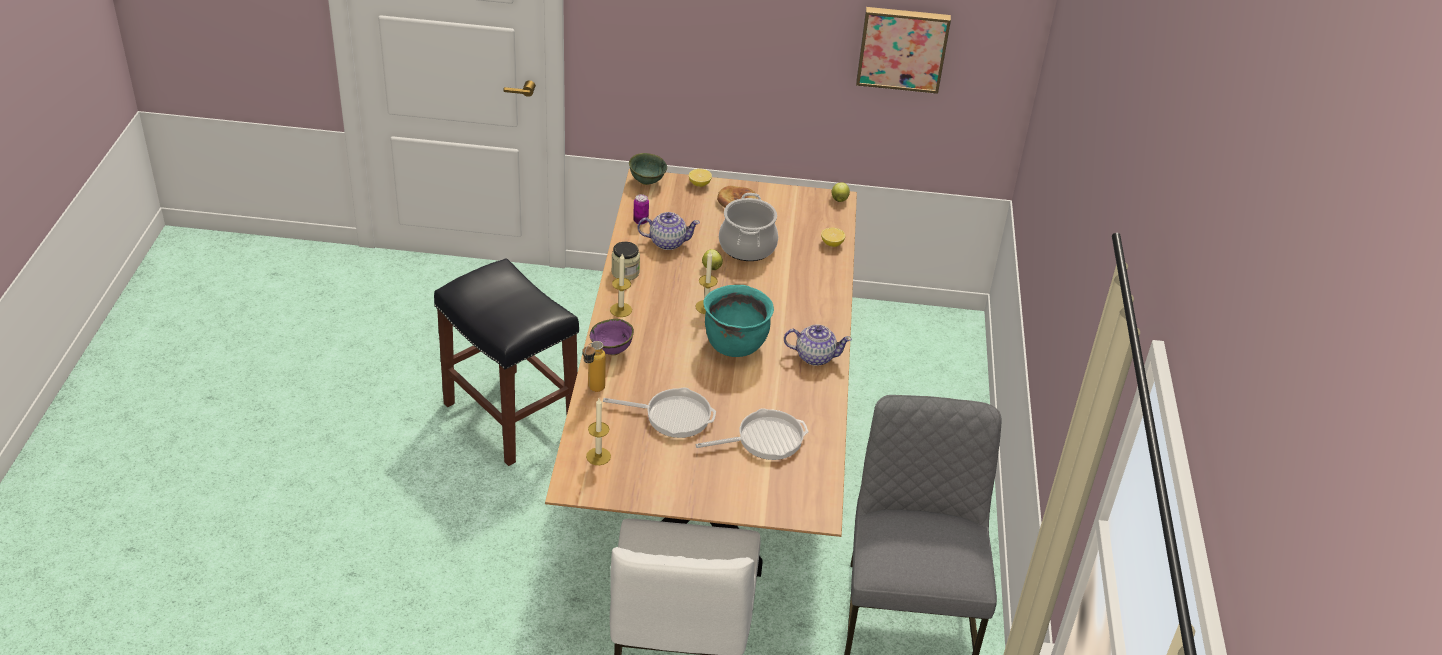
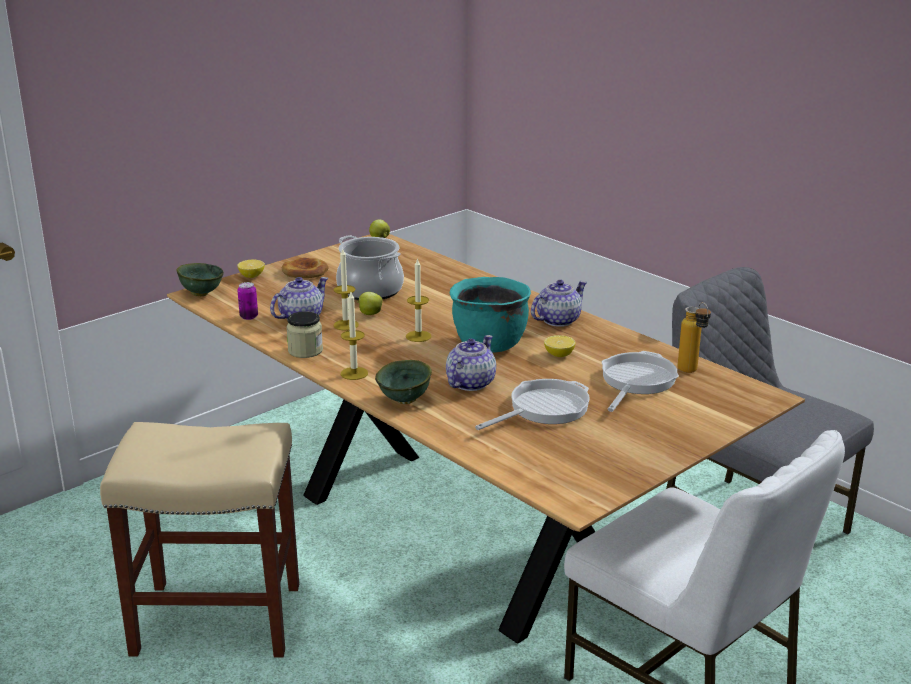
camera: 45 degrees left, 15 degrees down
black stool [434,258,579,466] -> beige stool [100,422,299,658]
bottle [582,341,606,392] -> bottle moved to [678,302,711,373]
candle [586,399,611,465] -> candle moved to [334,249,359,330]
purple bowl [590,319,634,355] -> green bowl [375,360,432,404]
lemon [821,228,845,247] -> lemon moved to [544,335,576,357]
picture [856,7,951,94] -> none
none -> teapot [446,335,496,391]

